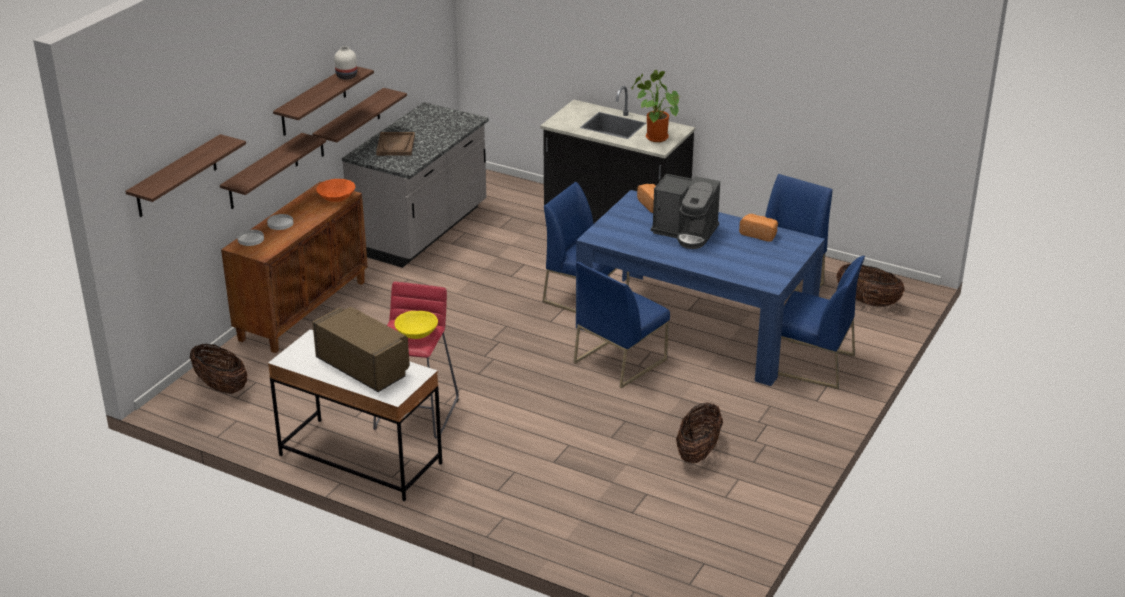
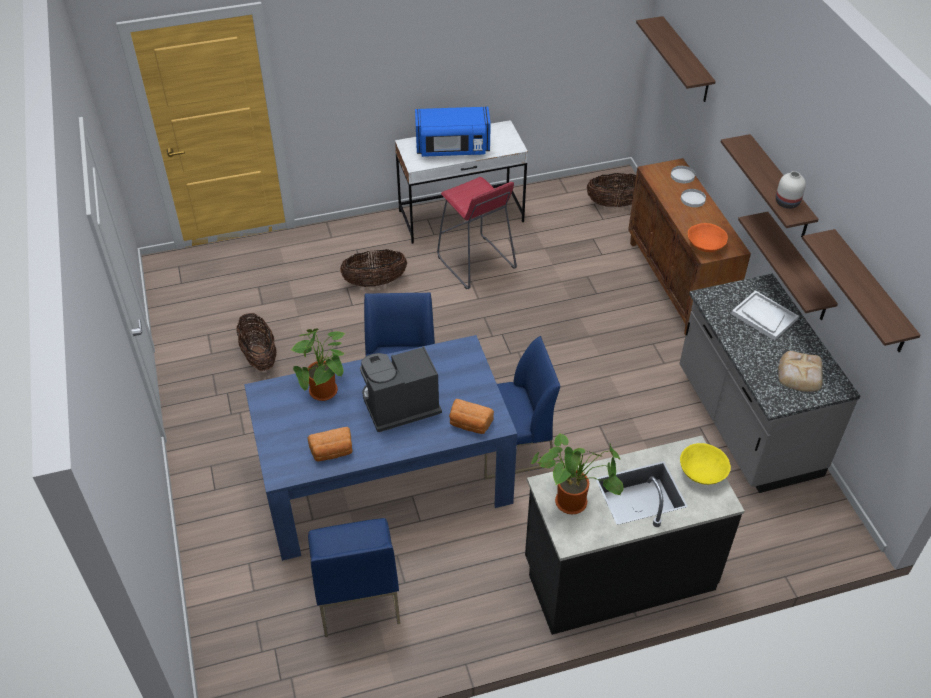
camera: 135 degrees right, 15 degrees up
shelf [220,133,326,209] -> shelf moved to [802,229,921,352]
brown microwave [312,307,410,392] -> blue microwave [415,107,491,157]
brown tray [376,132,415,156] -> white tray [731,290,799,340]
yellow bowl [394,311,438,339] -> yellow bowl moved to [680,443,731,485]
blue chair [778,256,865,389] -> none
basket [836,264,905,307] -> basket moved to [340,249,407,287]
none -> potted plant [291,328,345,401]
none -> bread [778,351,823,391]

